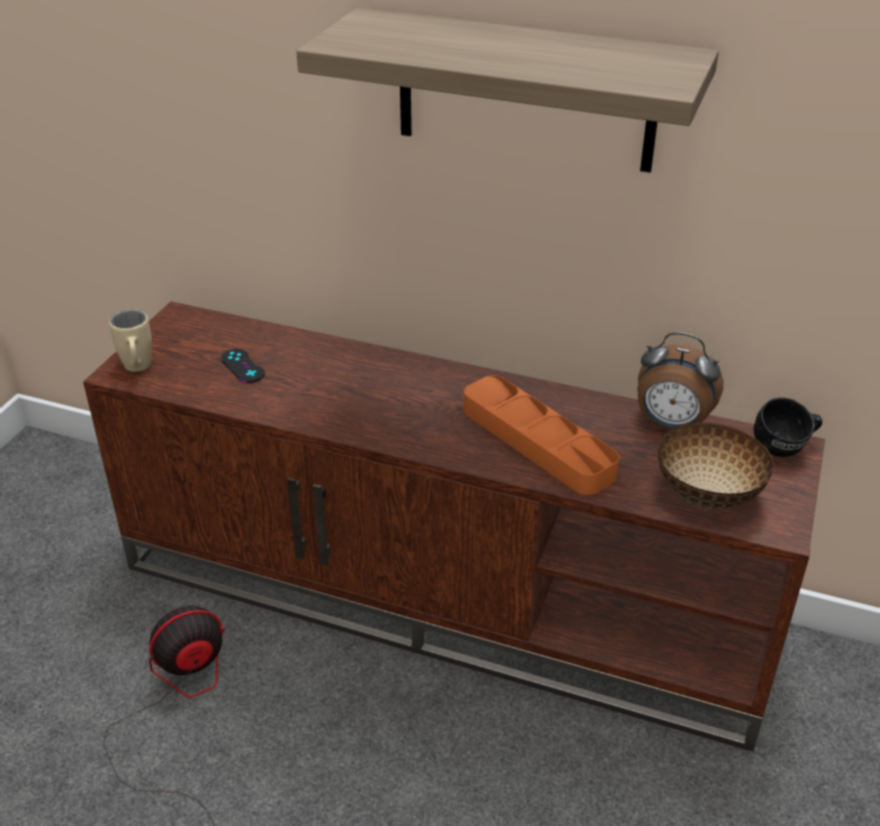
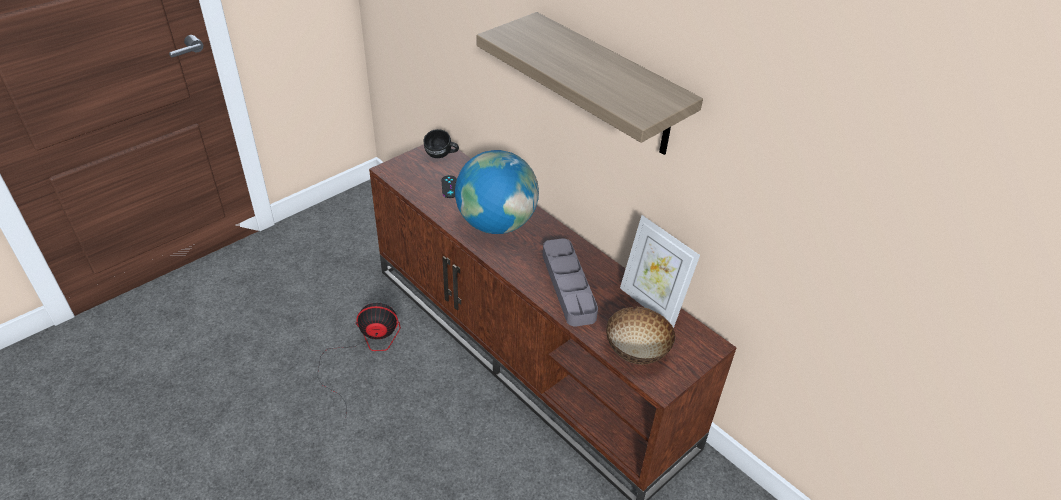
camera: 25 degrees right, 5 degrees up
beige mug [109,310,152,372] -> none
orange tray [464,375,620,495] -> grey tray [543,238,598,327]
alarm clock [638,332,723,431] -> picture frame [620,215,700,328]
black mug [754,397,822,457] -> black mug moved to [424,129,459,158]
none -> globe [455,150,539,234]

